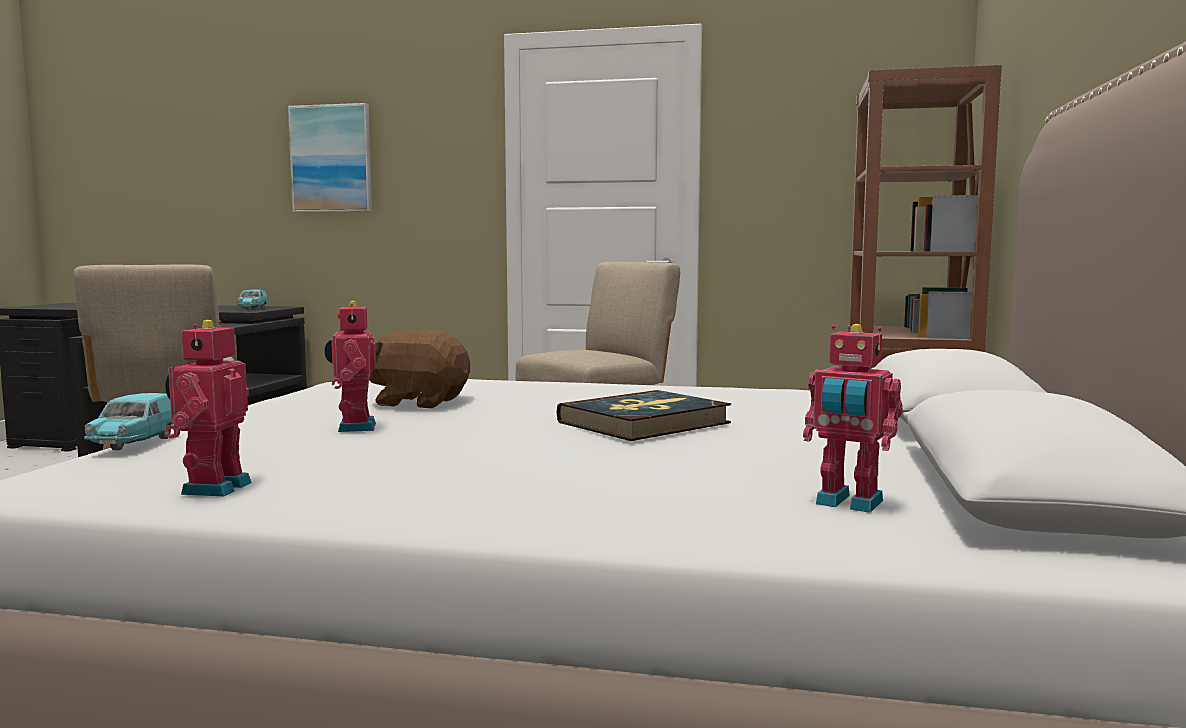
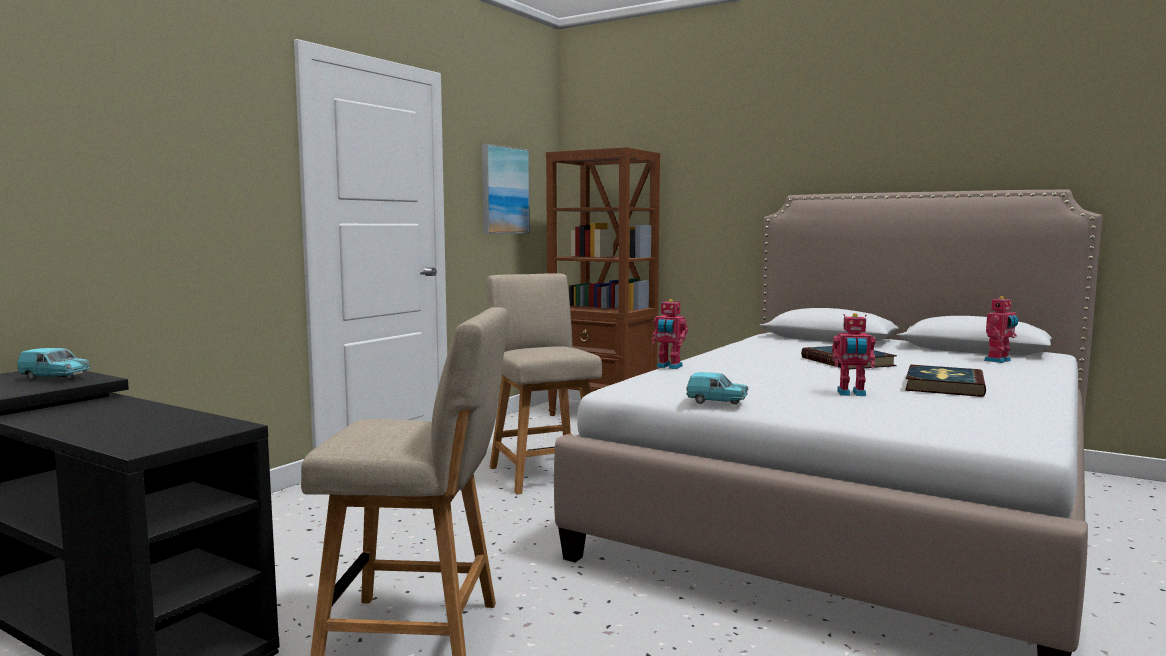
camera: 70 degrees left, 0 degrees up
turquoise toy car [84,393,174,450] -> turquoise toy car moved to [686,372,748,404]
toy robot [165,320,252,496] -> toy robot moved to [652,299,688,369]
picture [288,103,372,212] -> picture moved to [482,144,530,234]
brown plush toy [369,329,470,408] -> none
none -> book [905,364,986,397]

